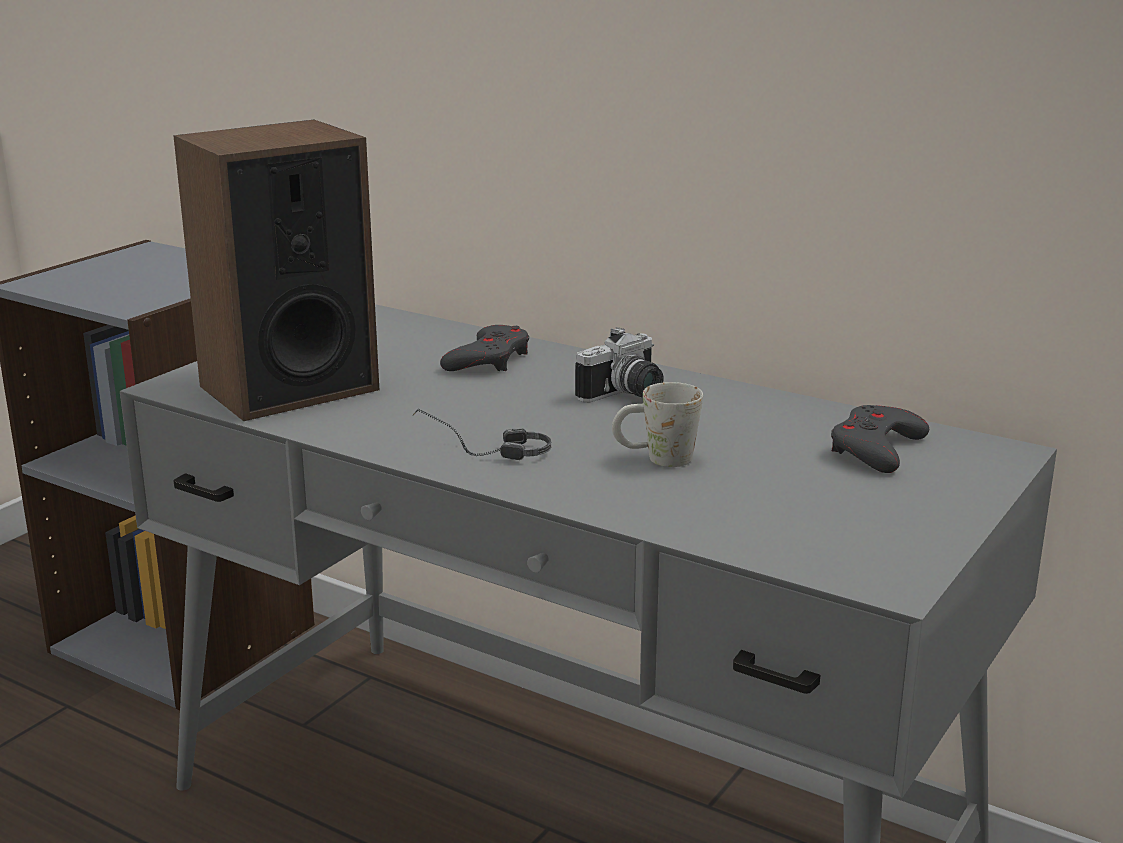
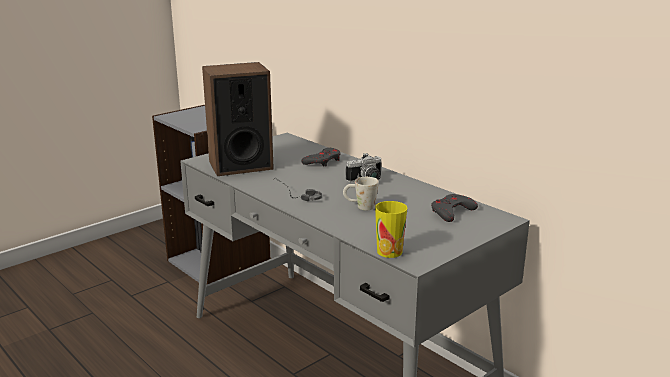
camera: 15 degrees right, 0 degrees up
none -> cup [375,201,407,258]

